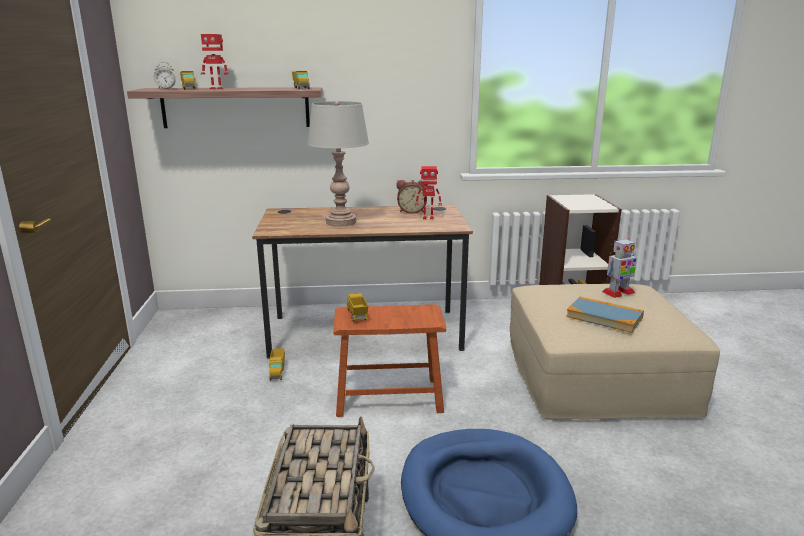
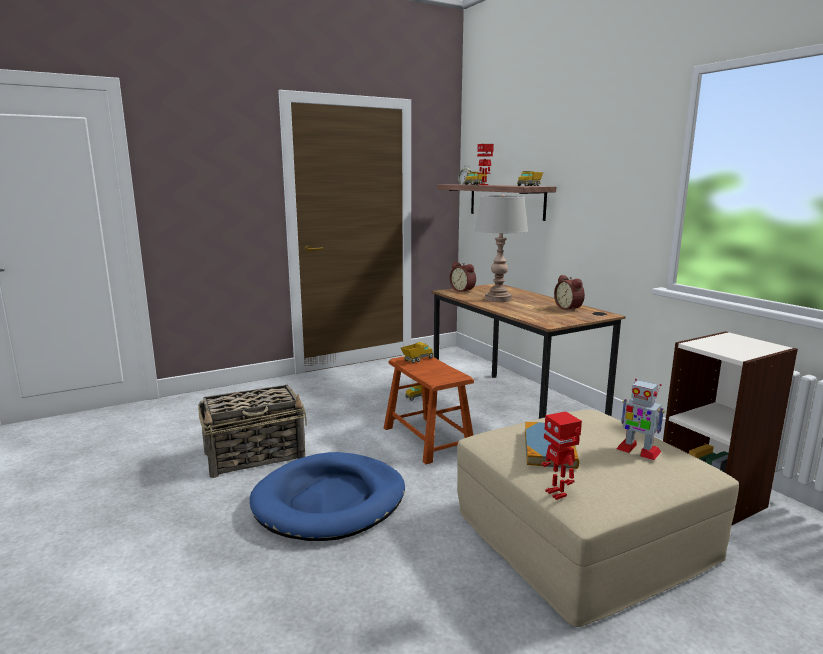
camera: 65 degrees right, 5 degrees down
toy robot [415,166,442,219] -> toy robot moved to [541,411,582,500]
none -> alarm clock [449,262,476,293]

